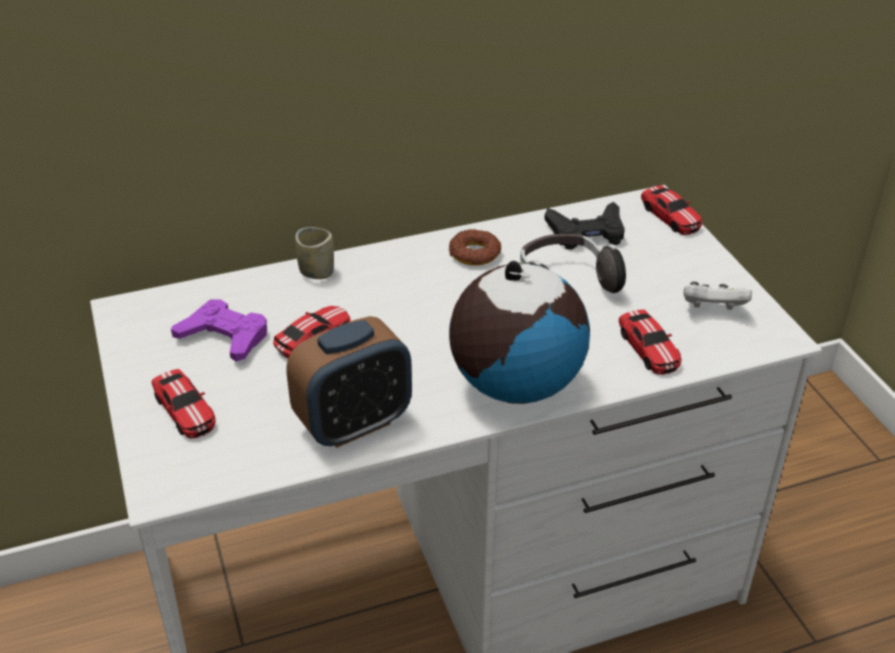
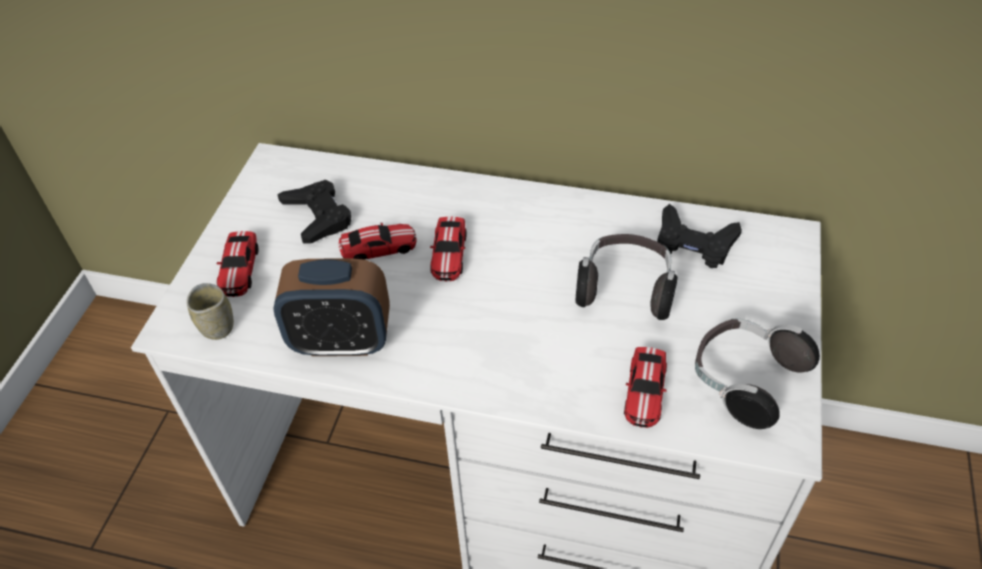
camera: 35 degrees right, 10 degrees up
purple game controller [171,299,267,362] -> black game controller [277,180,351,244]
cup [295,227,334,279] -> cup moved to [187,283,234,340]
donut [449,229,501,266] -> none
globe [449,261,590,404] -> none
toy car [641,185,702,235] -> toy car moved to [430,216,466,281]
white game controller [683,282,752,310] -> headphones [695,318,820,429]

